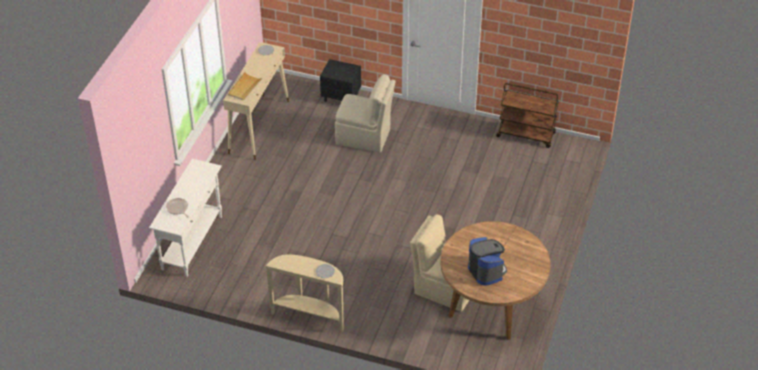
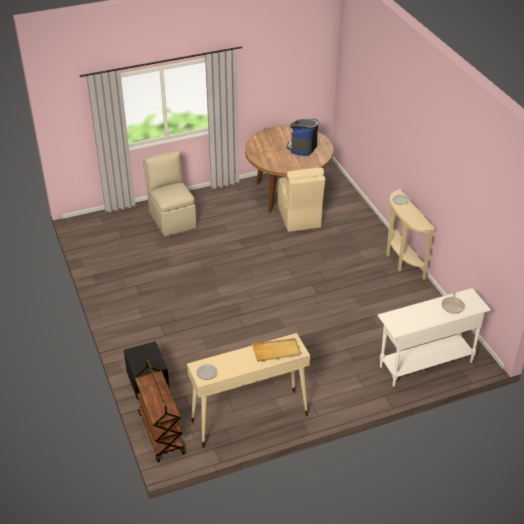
camera: 130 degrees left, 5 degrees down
beige chair [335,74,396,153] -> beige chair moved to [143,150,196,236]
brown cart [496,83,559,148] -> brown cart moved to [135,359,185,462]

